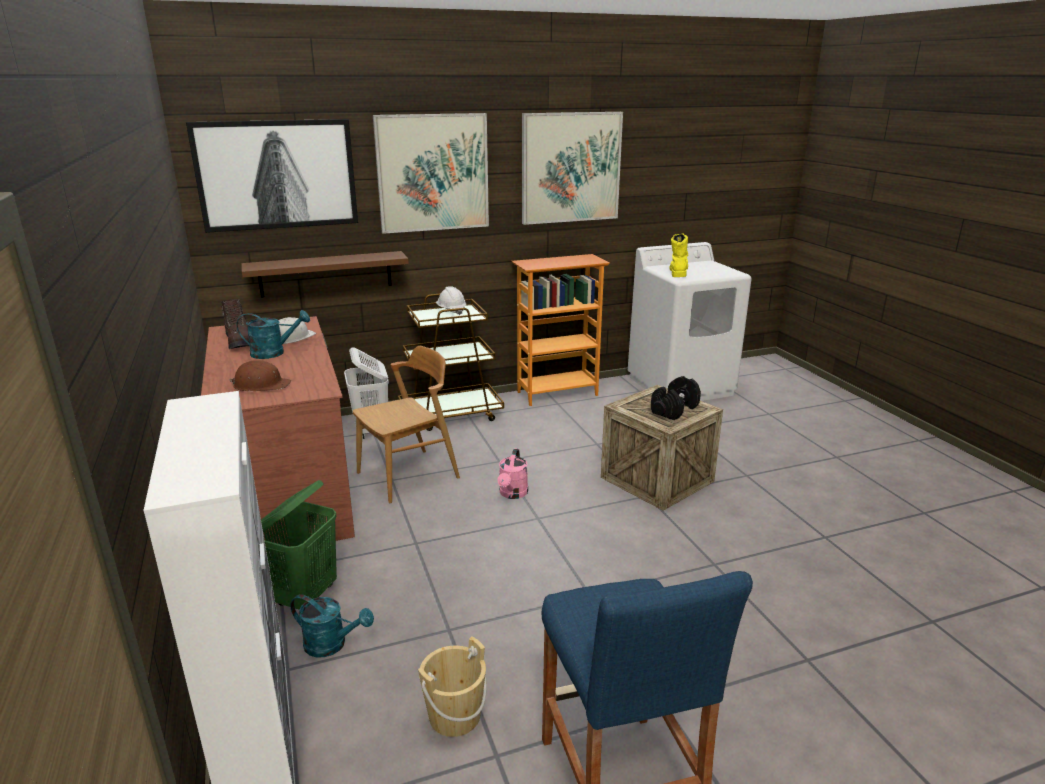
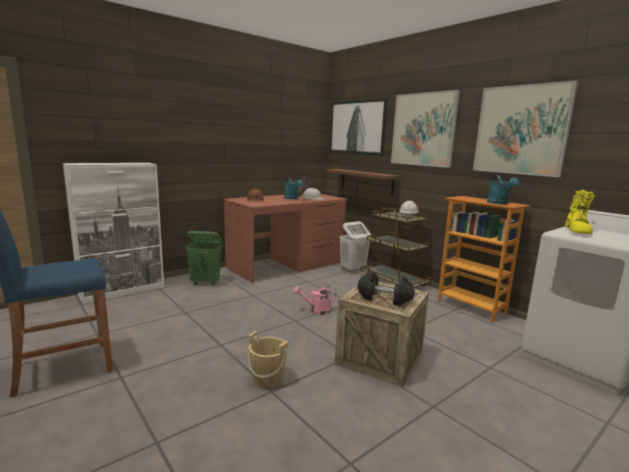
camera: 70 degrees right, 10 degrees down
turquoise watering can [290,594,374,657] -> turquoise watering can moved to [487,175,519,205]
brown chair [353,346,460,504] -> none
beige bucket [418,636,487,737] -> beige bucket moved to [248,331,288,388]
yellow boot [669,233,688,277] -> yellow boot turned 120 degrees clockwise [565,190,595,235]

